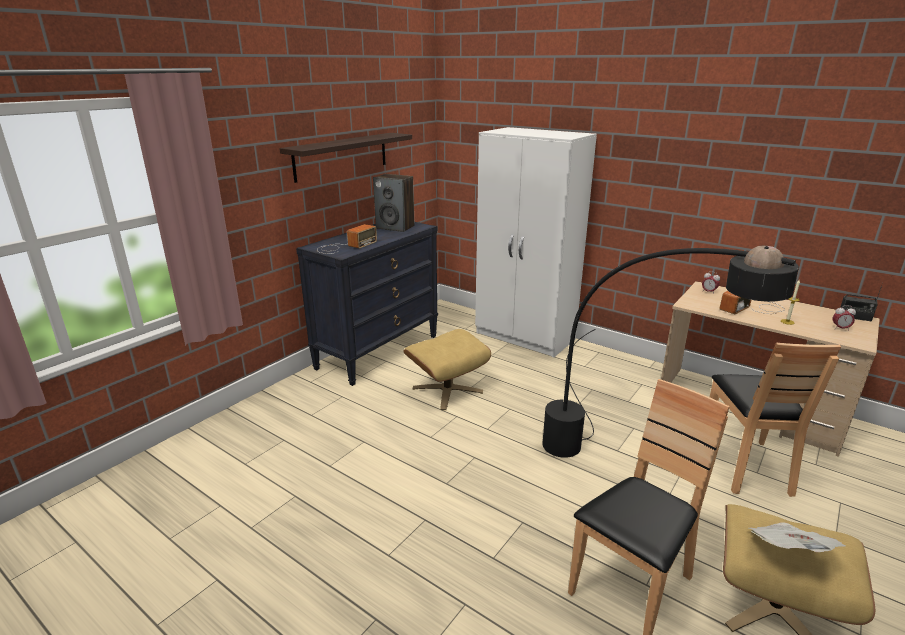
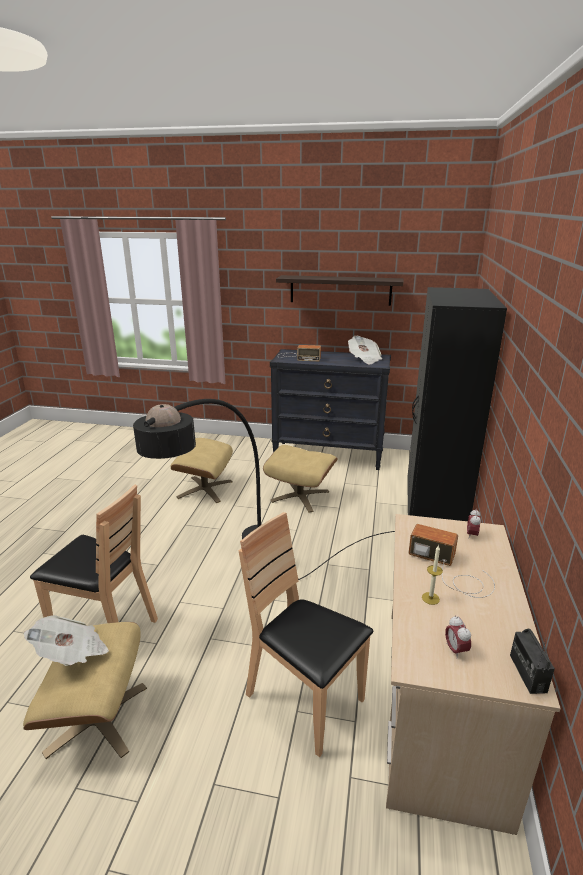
camera: 65 degrees right, 0 degrees up
speaker [373,174,414,232] -> newspaper [348,336,382,365]
white wardrobe [475,127,597,357] -> black wardrobe [407,287,507,521]
brown chair [710,343,841,497] -> brown chair turned 60 degrees clockwise [239,512,373,757]
none -> beige ottoman [170,438,233,503]

